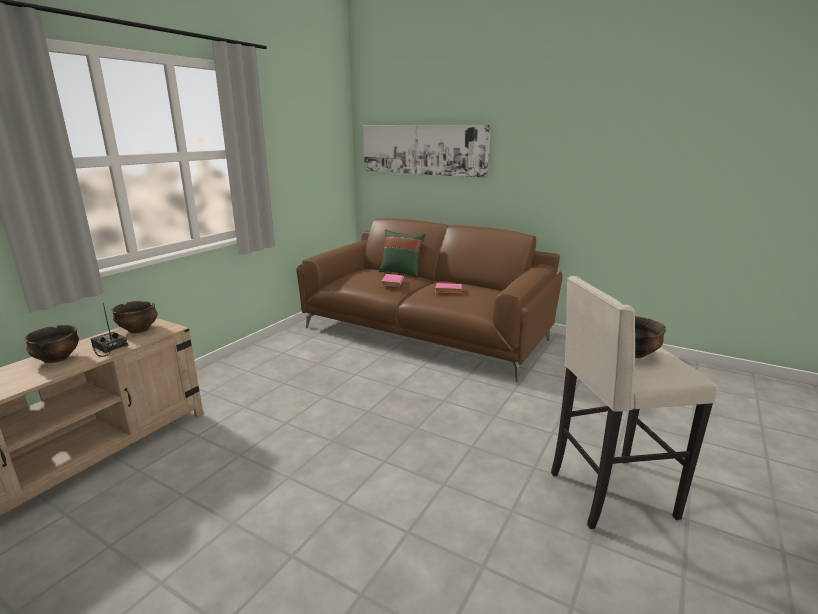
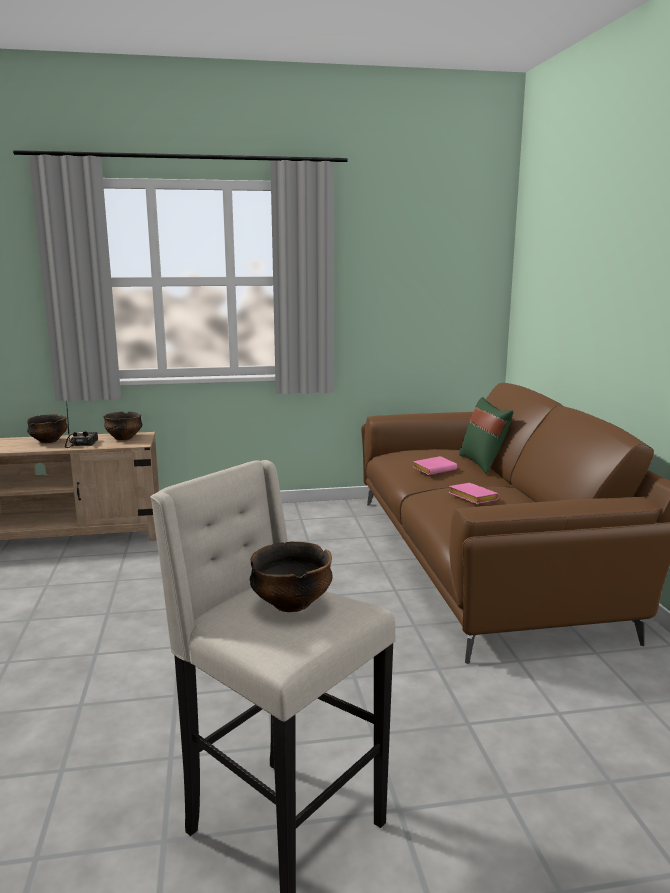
camera: 50 degrees right, 5 degrees down
picture [363,125,491,178] -> none

